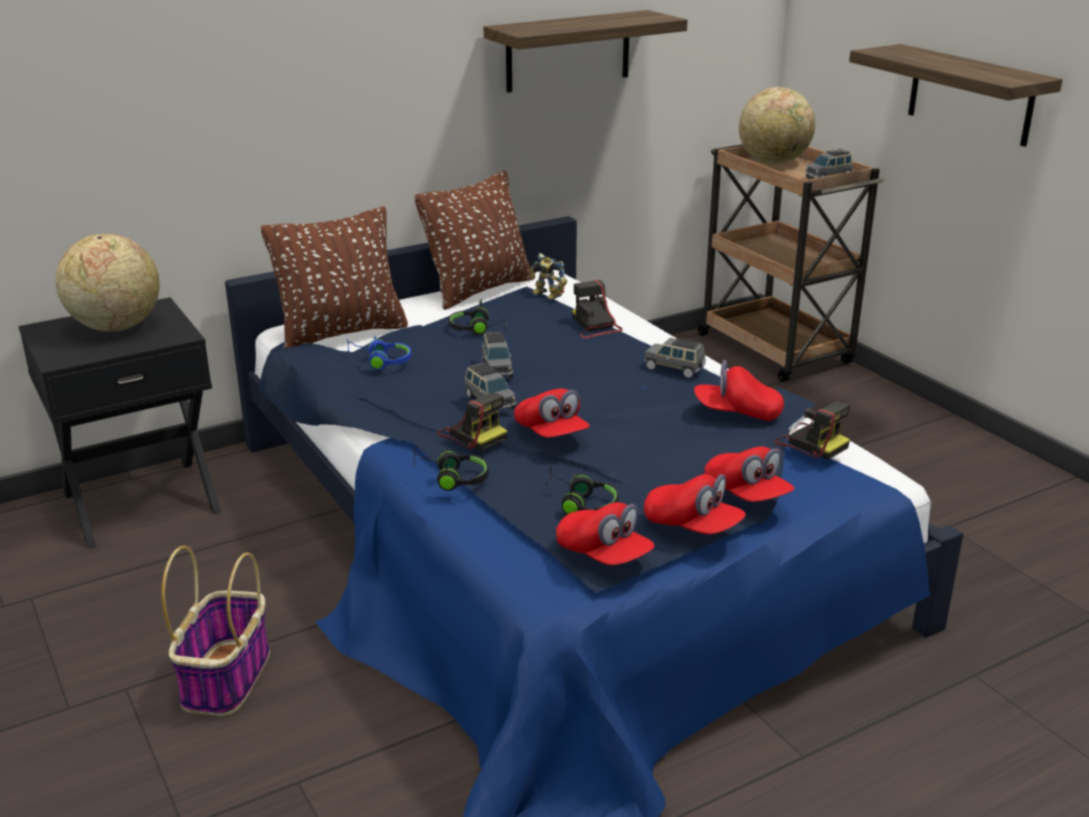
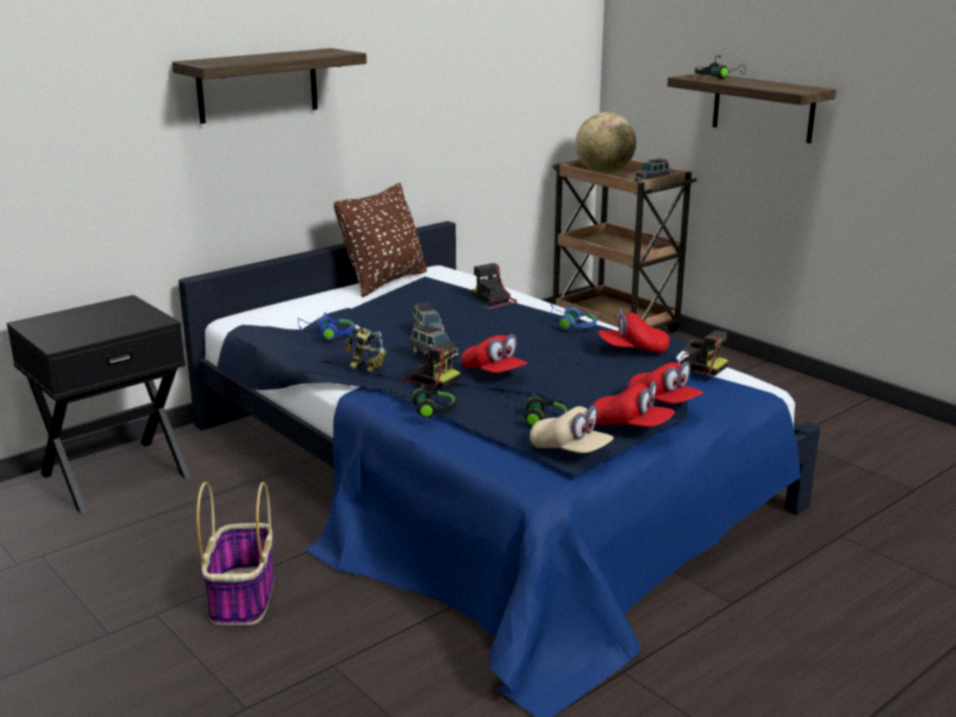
camera: 10 degrees left, 5 degrees down
globe [56,234,160,331] -> none
brown pillow [261,206,408,349] -> none
black headphones [448,299,507,335] -> black headphones moved to [695,55,746,79]
shelf [484,10,688,93] -> shelf moved to [172,48,367,124]
toy robot [530,253,567,300] -> toy robot moved to [345,324,387,372]
red cap [556,502,655,565] -> beige cap [530,405,614,453]
grey toy car [644,337,706,378] -> blue headphones [548,303,597,330]

